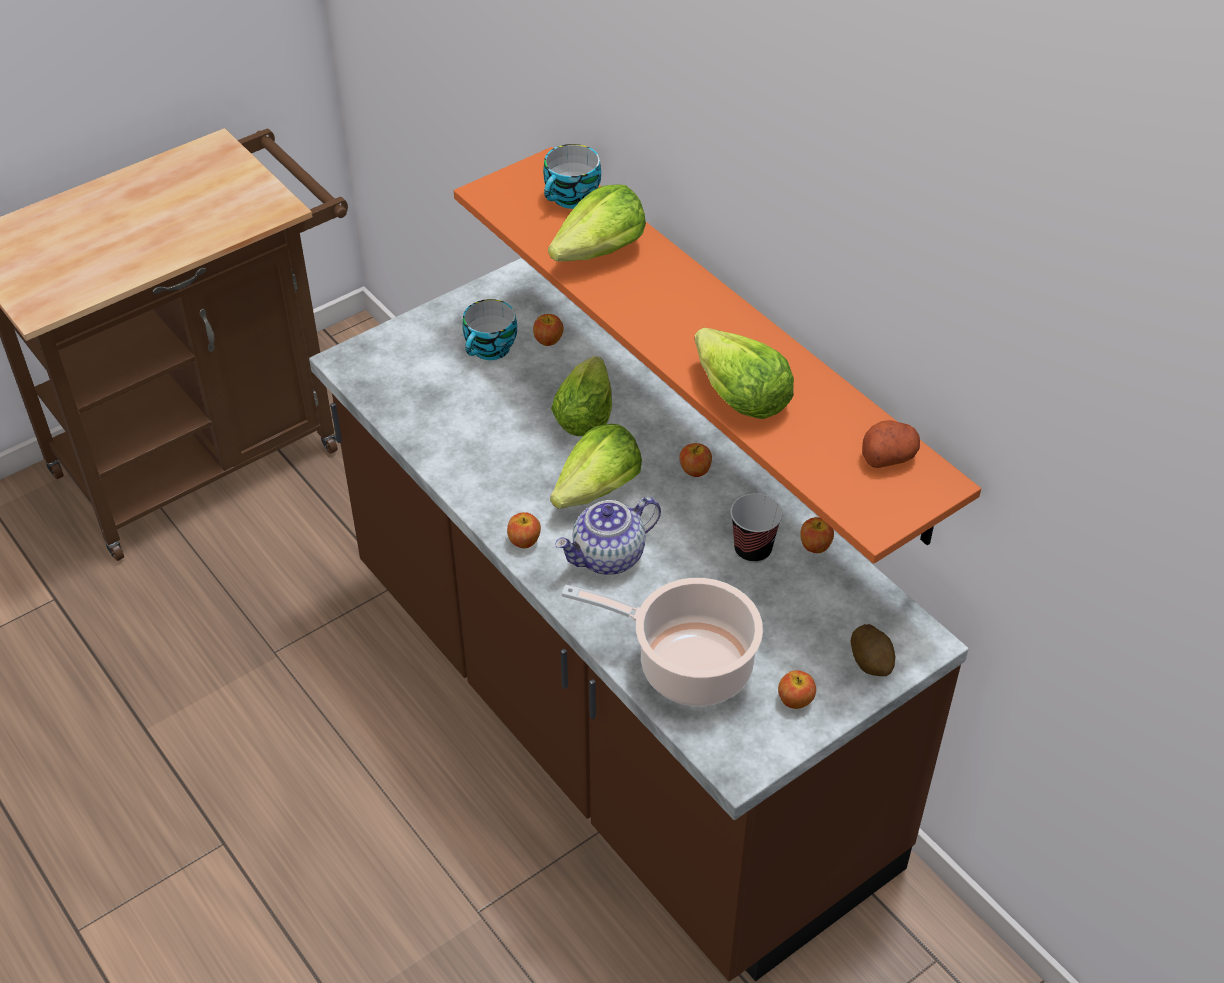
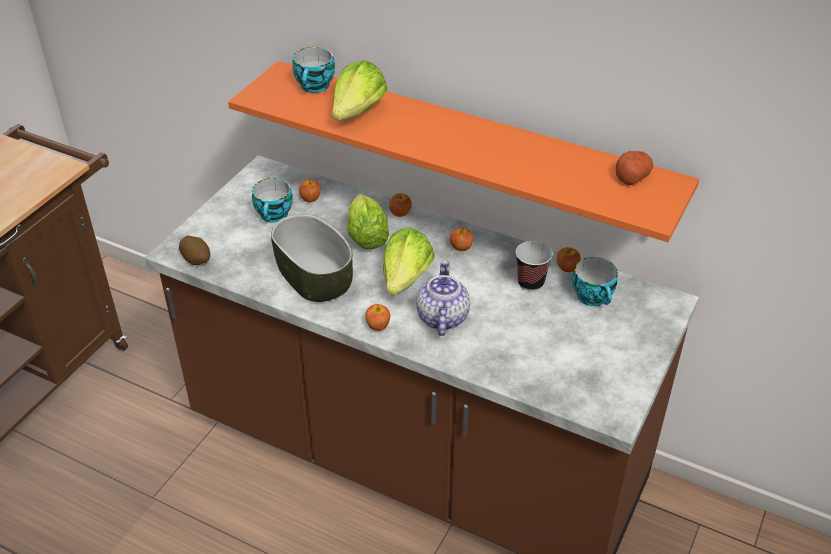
camera: 25 degrees left, 5 degrees down
teapot [554,497,661,575] -> teapot turned 150 degrees clockwise [416,260,470,336]
cooking pot [561,578,763,706] -> none
lettuce [694,327,794,419] -> none
apple [778,670,816,709] -> apple moved to [389,193,412,217]
potato [851,624,895,676] -> potato moved to [179,236,210,265]
none -> bowl [271,214,353,302]
none -> cup [572,257,618,306]

